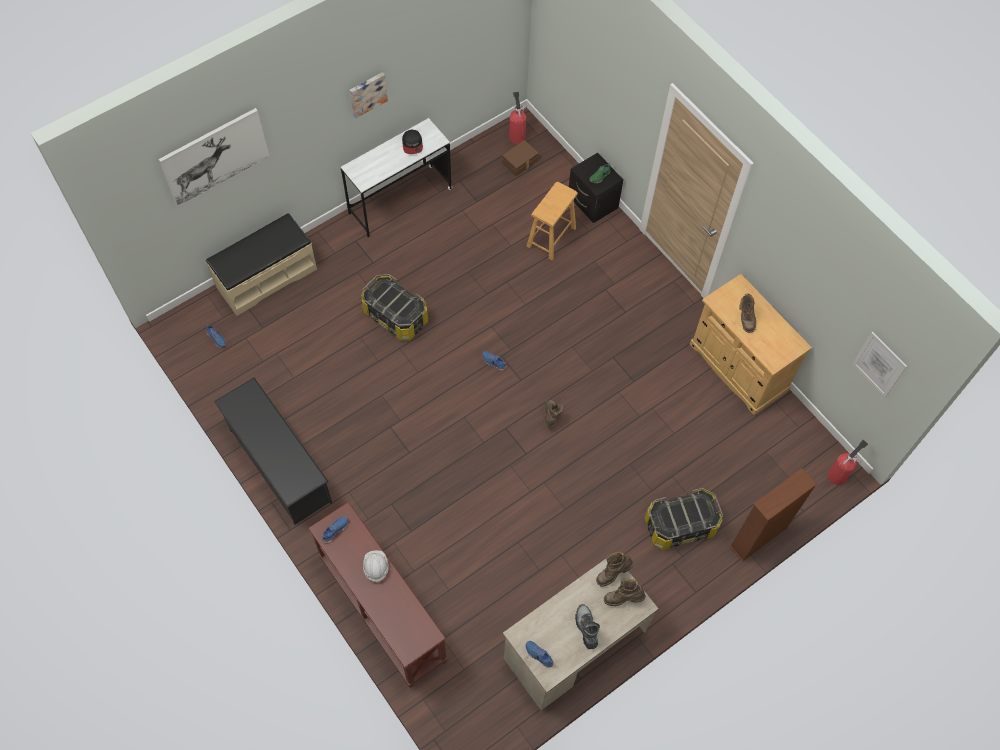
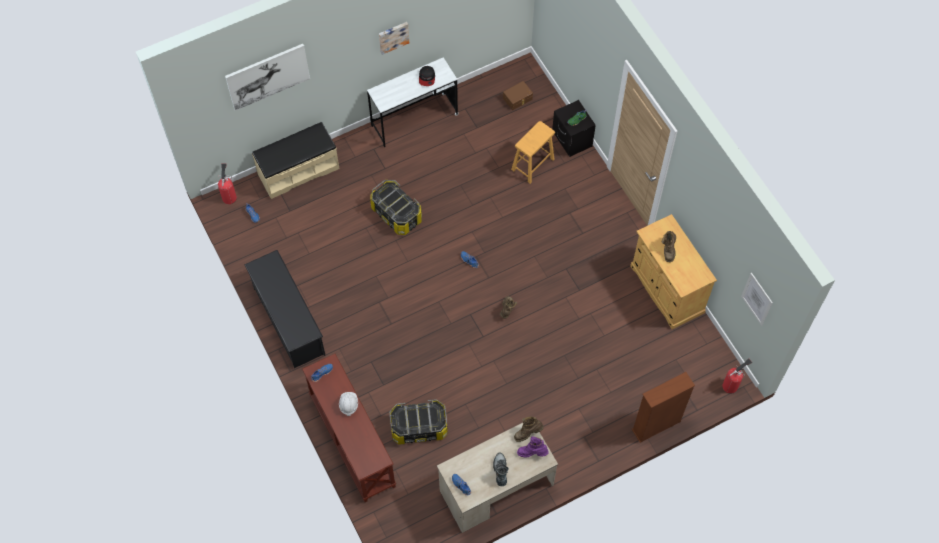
camera: 10 degrees right, 0 degrees up
fire extinguisher [509,92,527,144] -> fire extinguisher moved to [218,163,237,204]
brown boot [604,578,646,606] -> purple boot [517,436,549,457]
storage box [644,488,723,550] -> storage box moved to [389,399,448,445]

